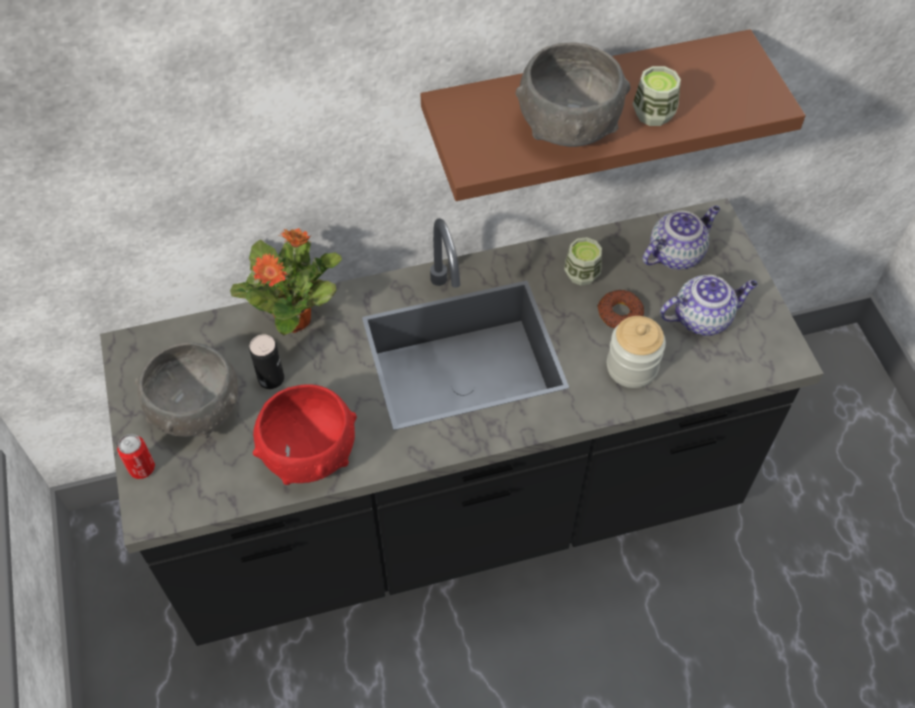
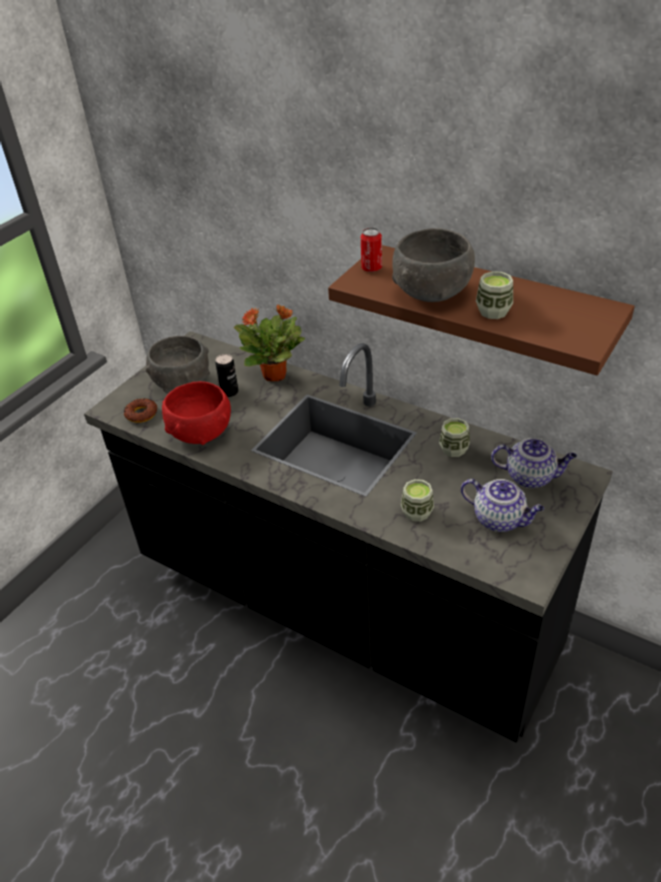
camera: 50 degrees right, 15 degrees down
can [117,434,155,479] -> can moved to [361,227,382,272]
donut [597,289,644,328] -> donut moved to [124,398,157,423]
jar [607,316,666,388] -> cup [401,479,434,522]

